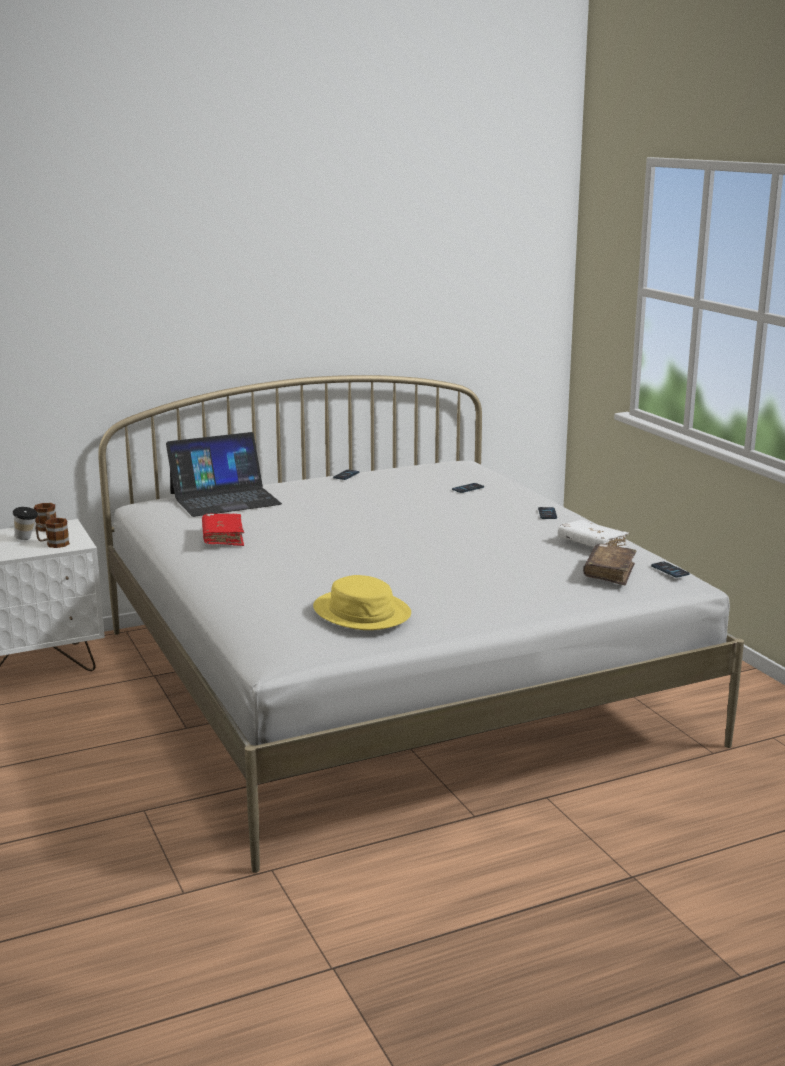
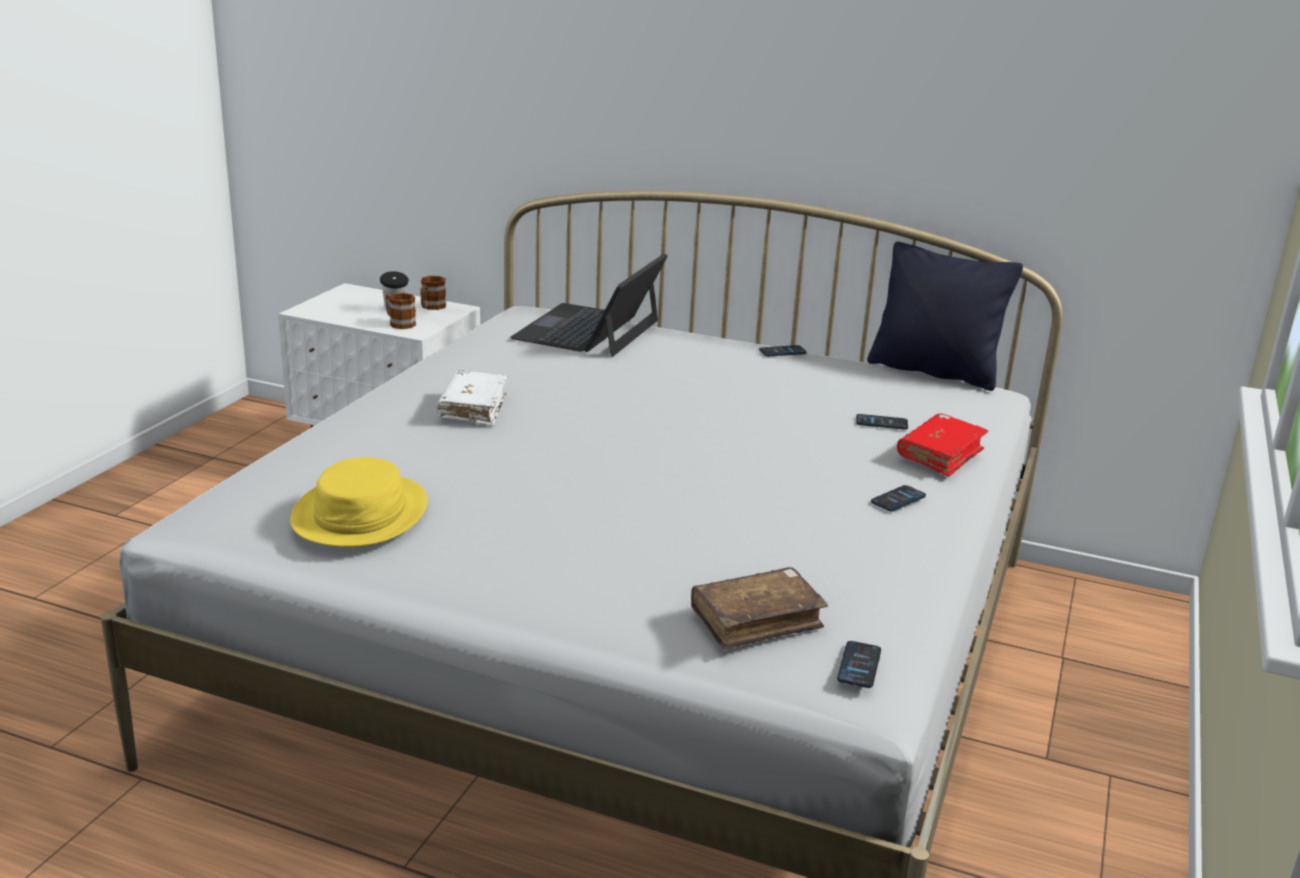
camera: 45 degrees right, 5 degrees up
laptop [166,432,282,517] -> laptop turned 90 degrees clockwise [510,253,668,357]
red book [202,514,244,546] -> red book moved to [897,414,988,477]
white book [558,520,630,548] -> white book moved to [436,370,508,426]
none -> black pillow [867,242,1023,391]

